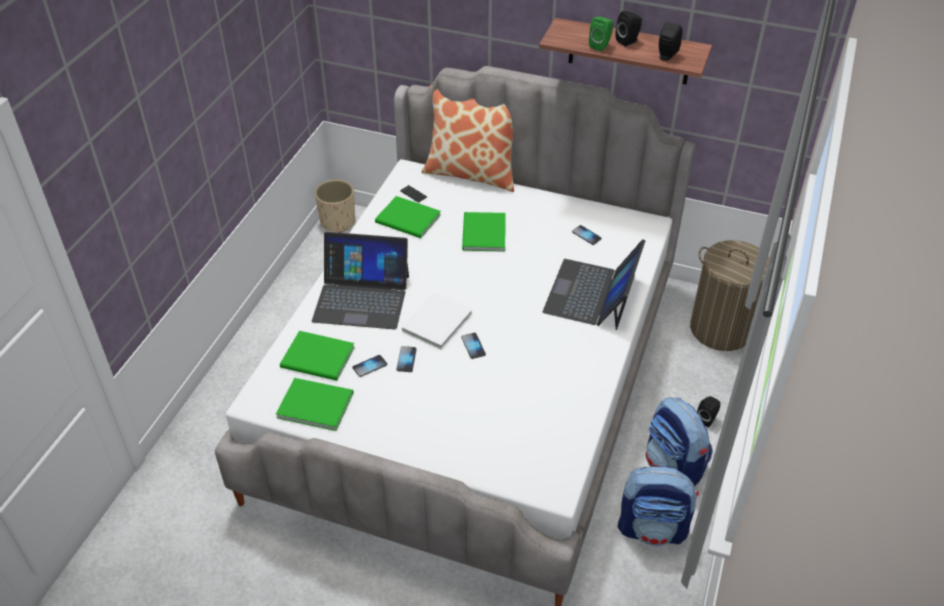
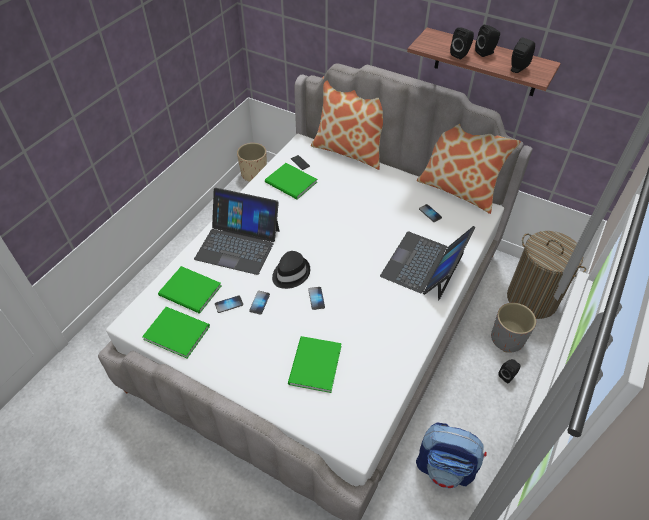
camera: 10 degrees right, 5 degrees up
white book [402,293,472,349] -> black hat [272,251,310,289]
green book [462,212,506,252] -> green book moved to [288,336,342,393]
green speaker [589,16,613,51] -> black speaker [450,28,474,59]
backpack [646,397,713,486] -> none
none -> pillow [417,124,521,214]
none -> grey planter [491,303,536,353]

